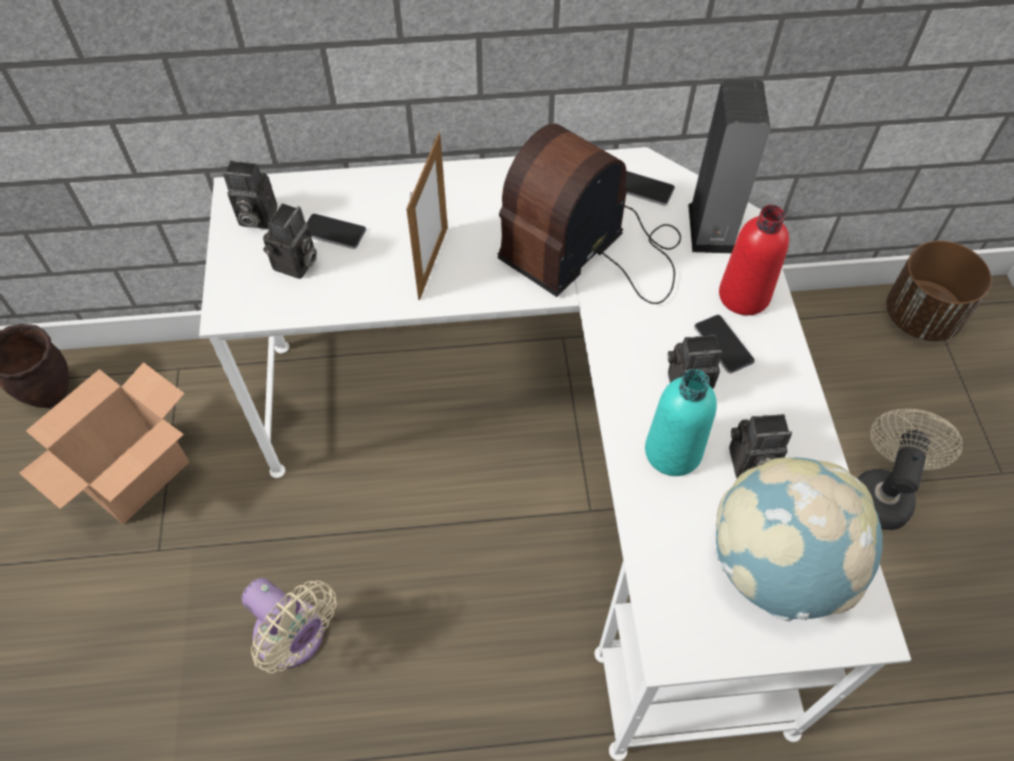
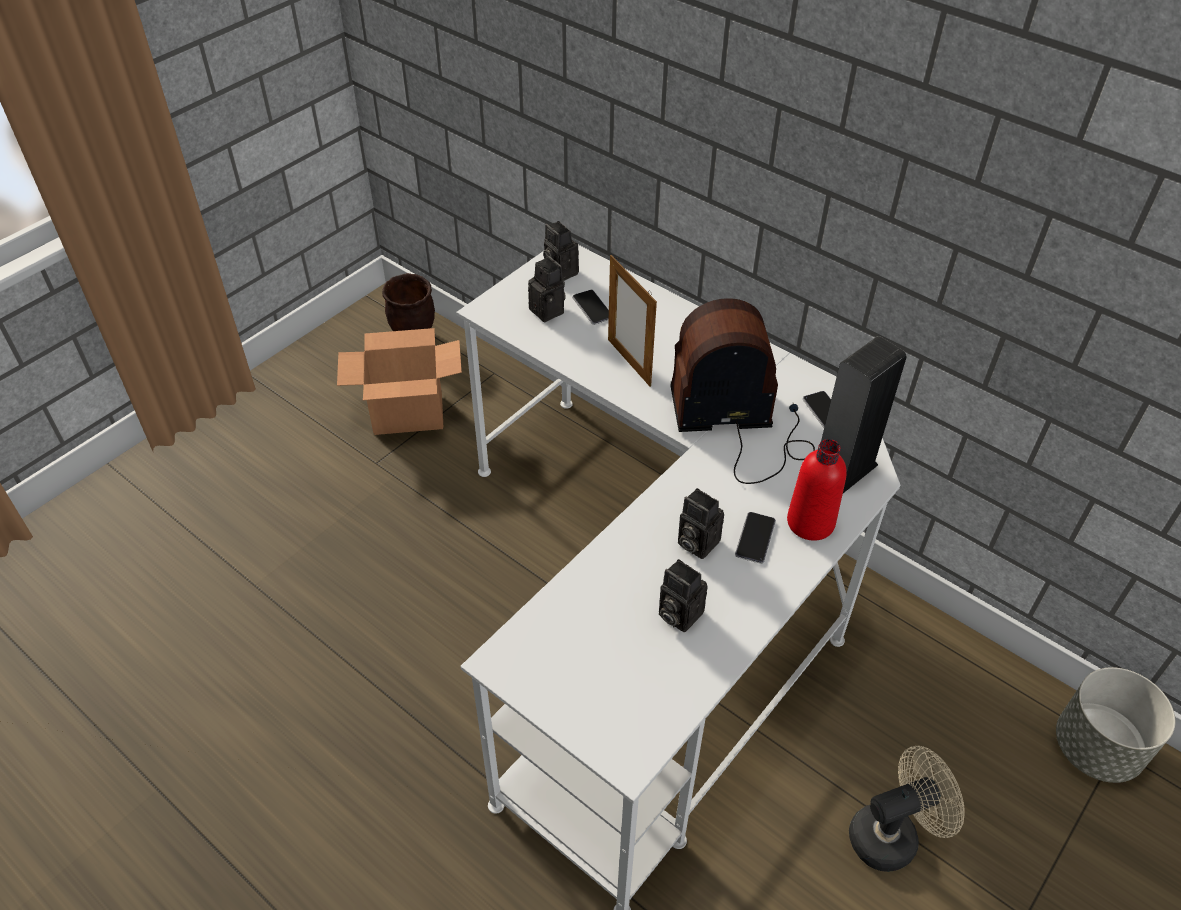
camera: 45 degrees right, 10 degrees down
beige fan [242,578,337,673] -> none
camera [263,203,317,279] -> camera turned 105 degrees counterclockwise [528,255,566,322]
picture frame [406,132,448,300] -> picture frame turned 90 degrees clockwise [608,255,657,387]
turquoise bottle [645,369,717,476] -> none
globe [715,457,883,622] -> none
brown planter [886,241,992,341] -> grey planter [1056,667,1175,783]

